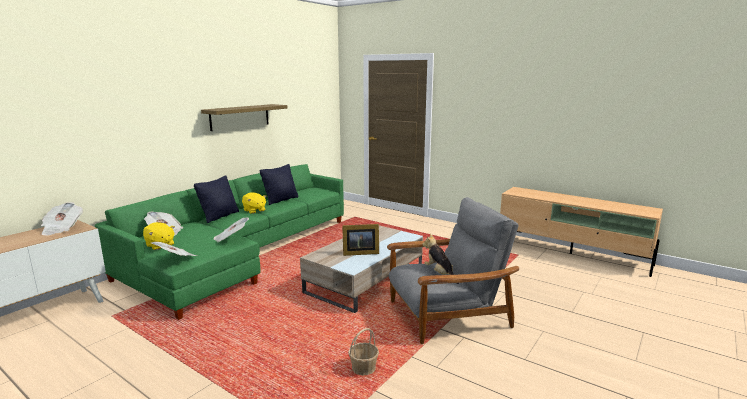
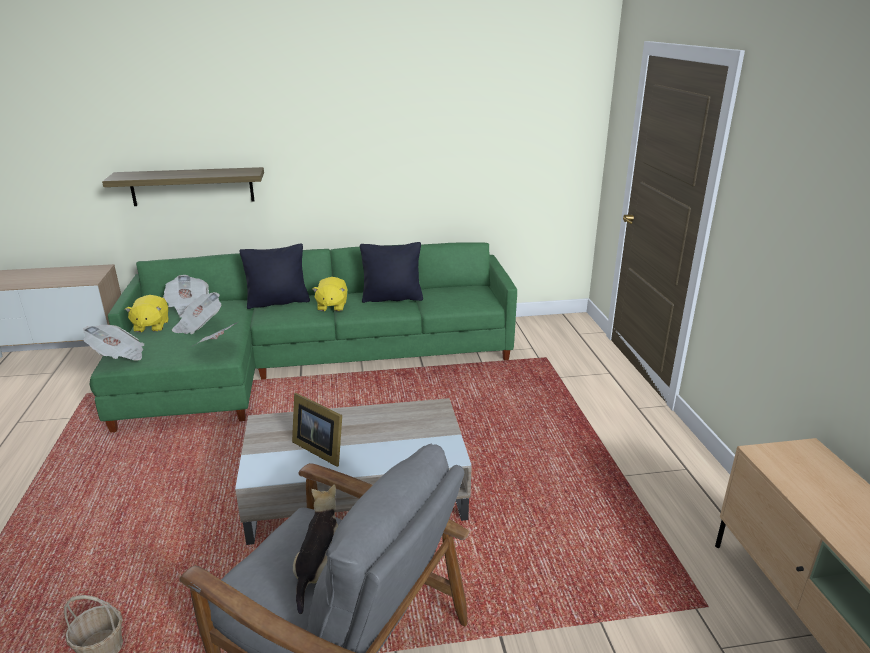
camera: 45 degrees right, 10 degrees up
newspaper [41,202,83,235] -> newspaper moved to [172,292,221,334]
shelf [201,104,288,131] -> shelf moved to [102,167,264,206]

